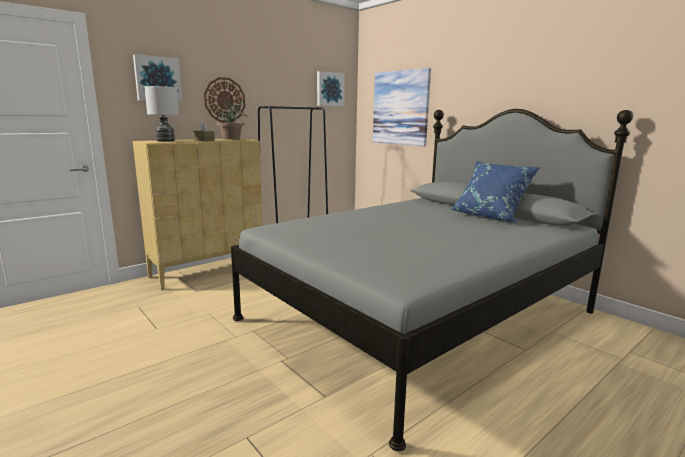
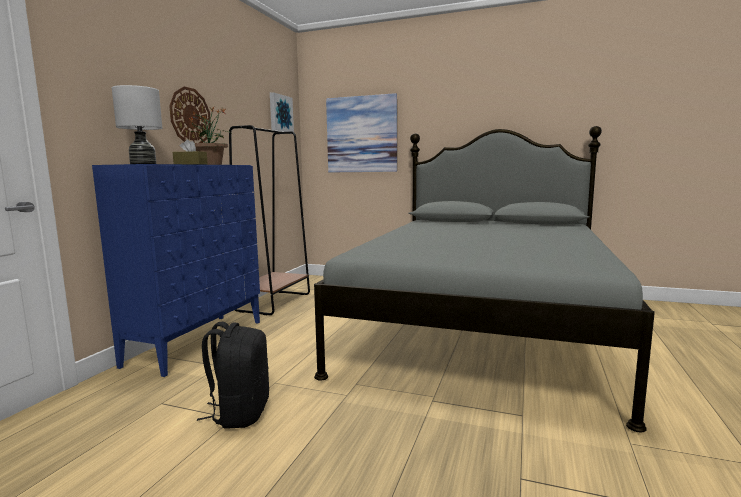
camera: 30 degrees left, 5 degrees down
picture [133,54,182,102] -> none
beige dresser [133,138,263,291] -> blue dresser [92,164,260,377]
blue pillow [450,161,541,223] -> none
none -> black backpack [197,322,269,429]

